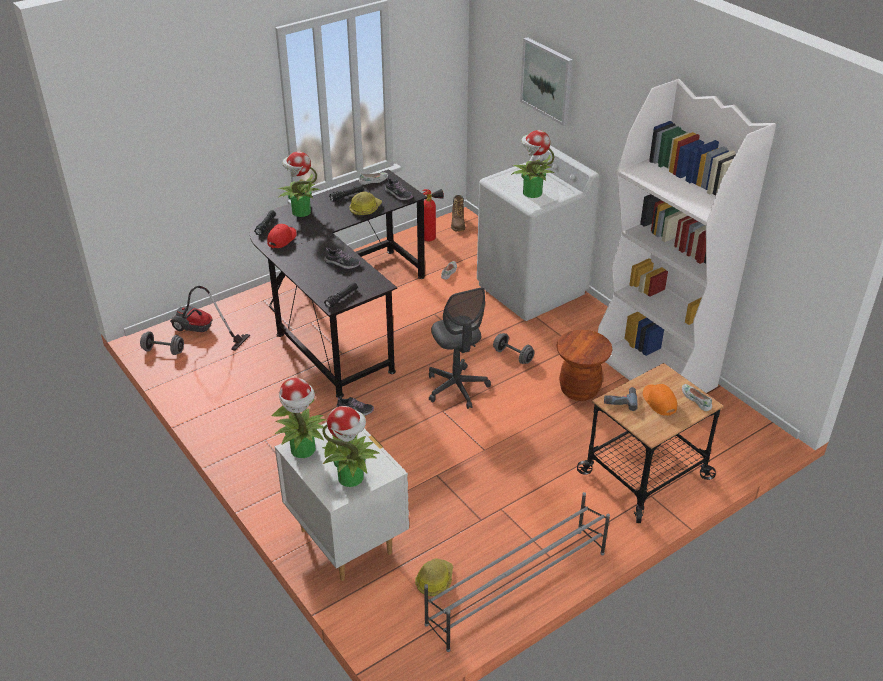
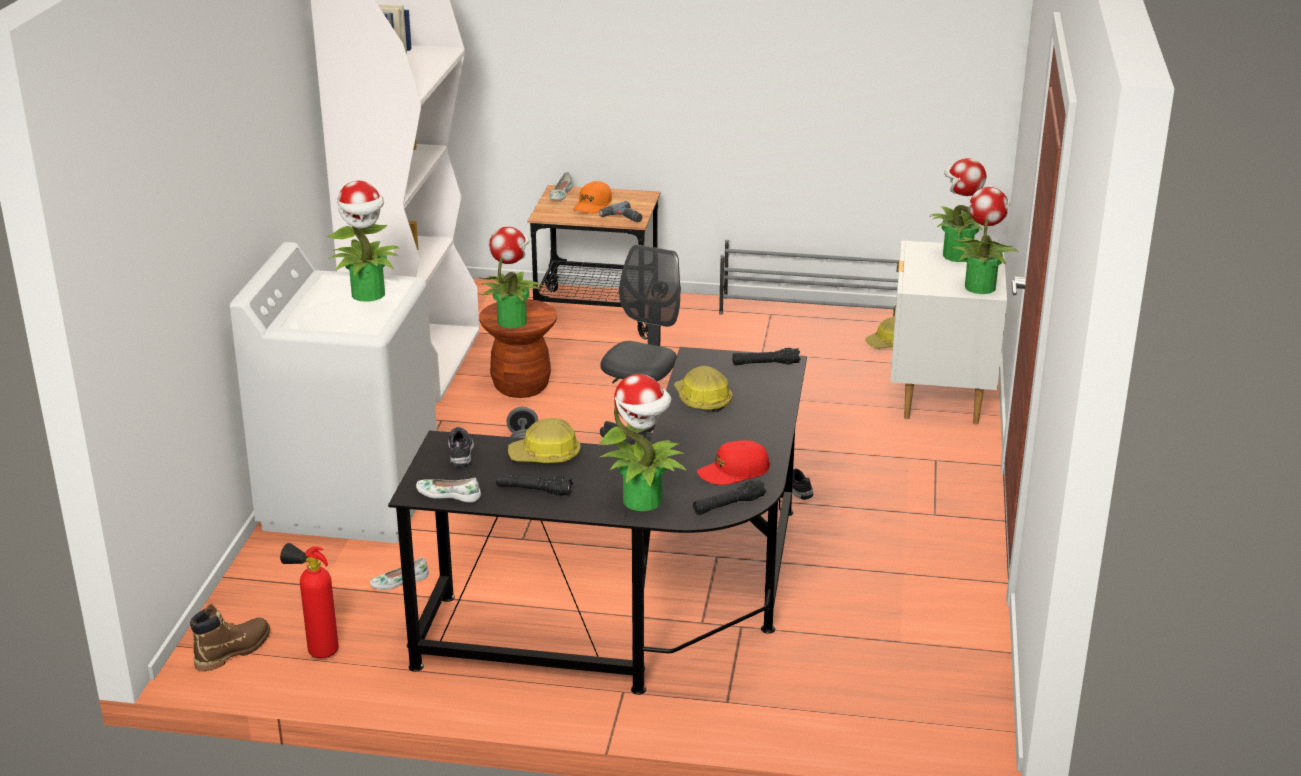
camera: 135 degrees left, 10 degrees down
grey dumbbell [140,331,184,355] -> none
vacuum cleaner [170,286,250,351] -> none
shoe [324,247,361,269] -> hard hat [674,366,733,413]
picture [520,37,573,126] -> none
none -> potted plant [479,227,545,329]

